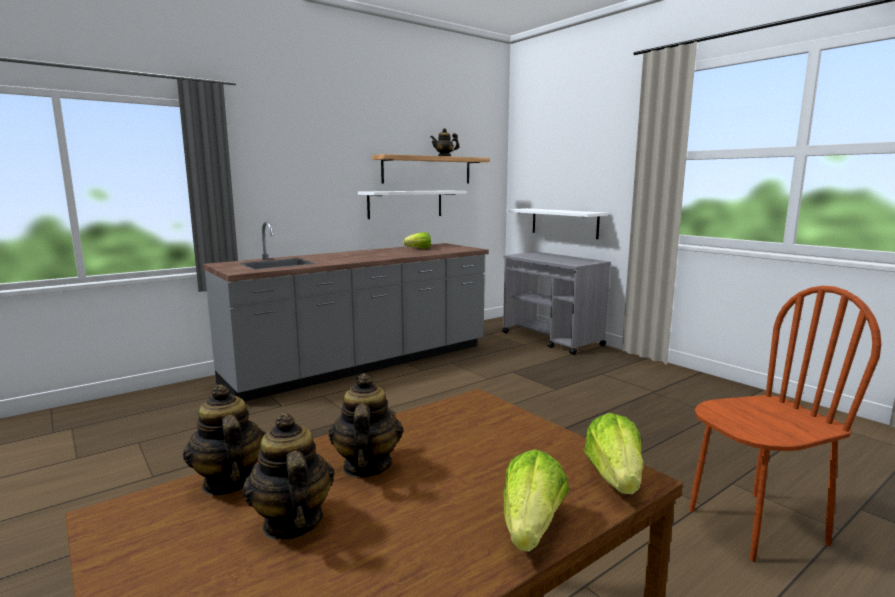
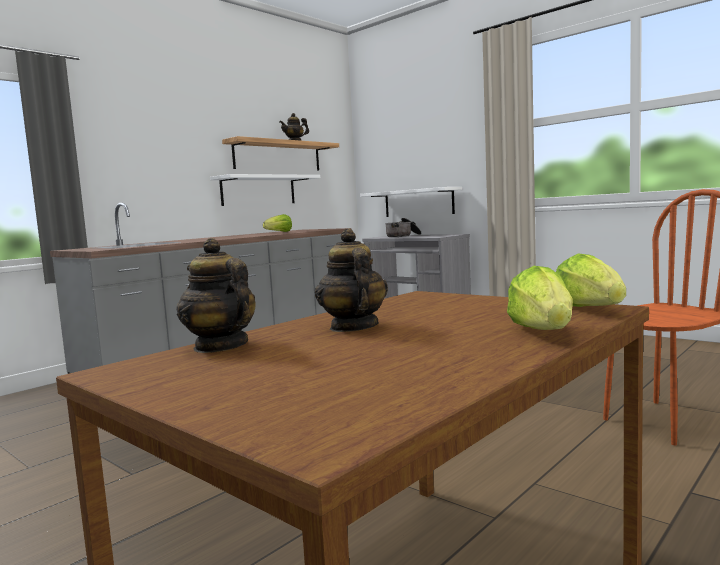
camera: 10 degrees left, 5 degrees down
teapot [242,413,334,540] -> none
none -> cooking pot [385,218,421,237]

